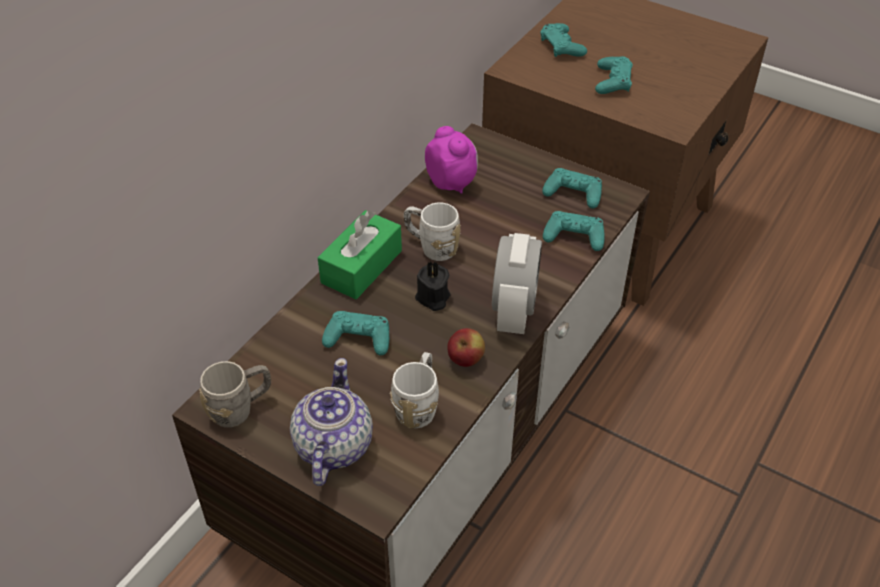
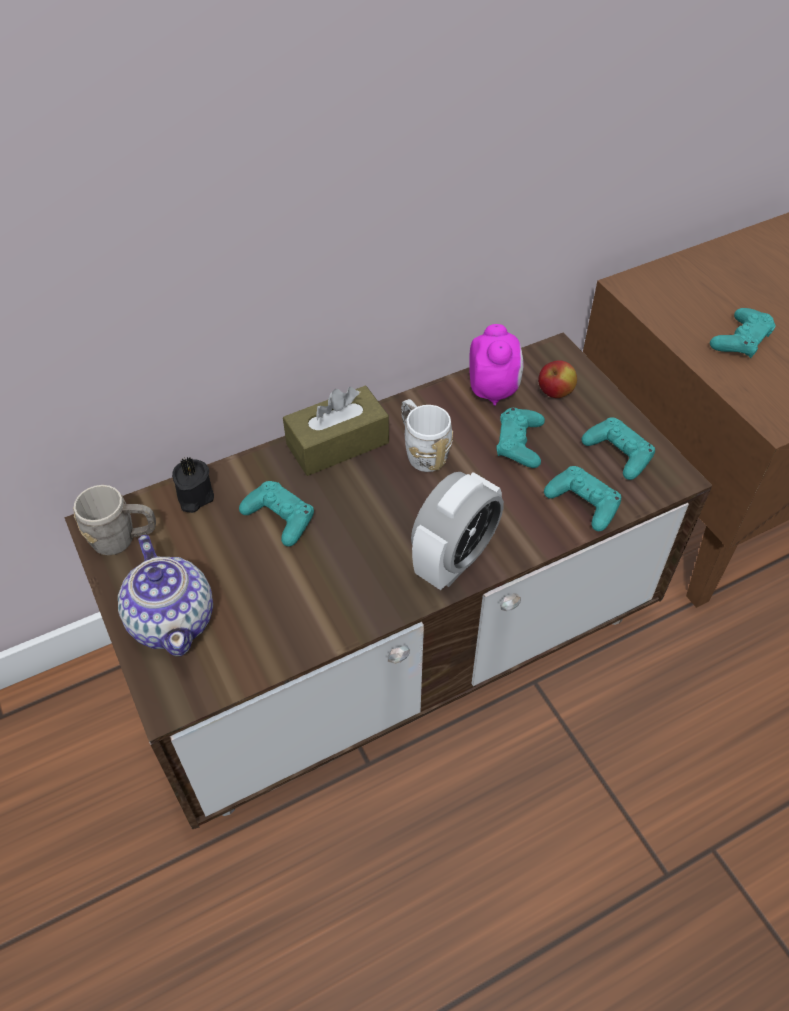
camera: 30 degrees right, 5 degrees up
teapot [290,358,373,486] -> teapot turned 120 degrees clockwise [118,535,213,656]
green tissue box [318,210,402,299] -> brown tissue box [283,386,389,476]
white mug [390,352,439,428] -> none
black candle [415,261,451,311] -> black candle moved to [172,457,214,513]
apple [447,328,485,367] -> apple moved to [538,360,577,398]
turquoise game controller [540,23,587,57] -> turquoise game controller moved to [496,408,545,468]

